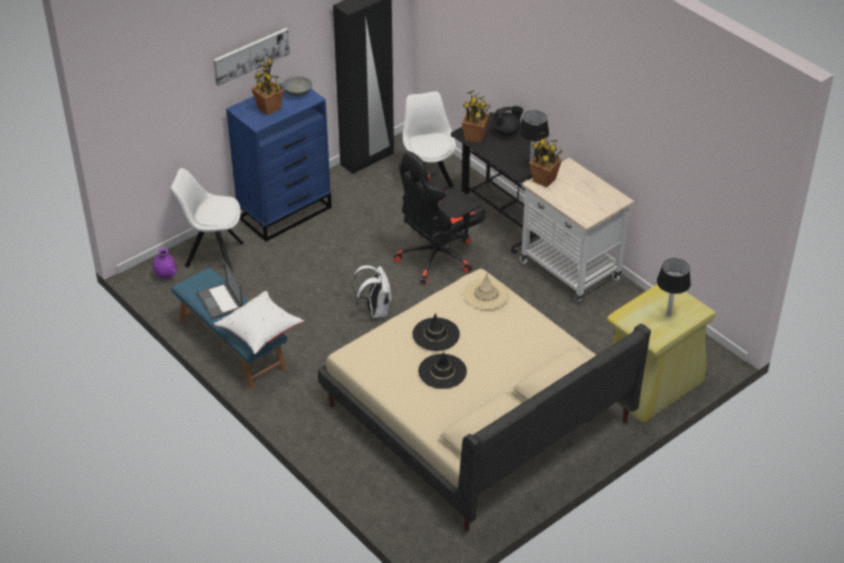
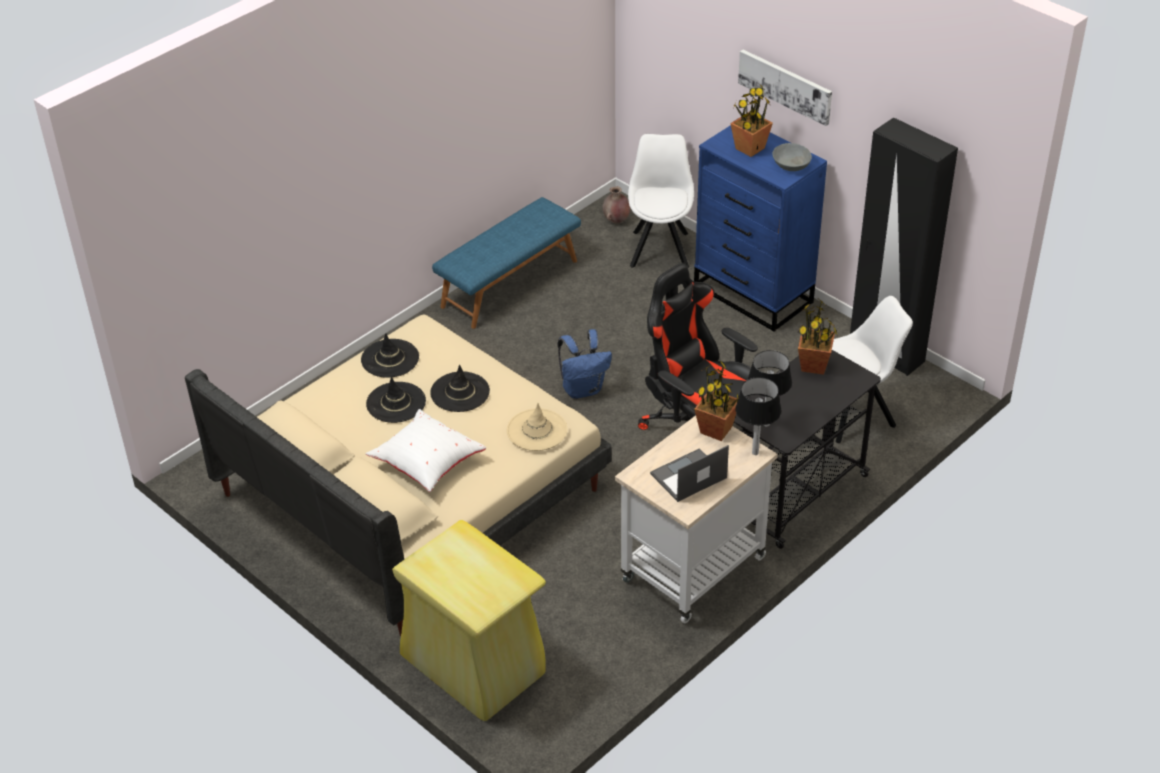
camera: 85 degrees right, 0 degrees up
purple vase [153,248,177,279] -> brown vase [603,186,630,224]
laptop [197,261,243,319] -> laptop moved to [650,445,729,502]
white pillow [214,291,304,354] -> white pillow moved to [365,409,486,492]
white backpack [352,265,391,318] -> blue backpack [558,329,612,399]
black teapot [492,106,523,135] -> none
table lamp [657,258,691,316] -> table lamp moved to [735,377,781,455]
none -> black hat [361,333,419,378]

